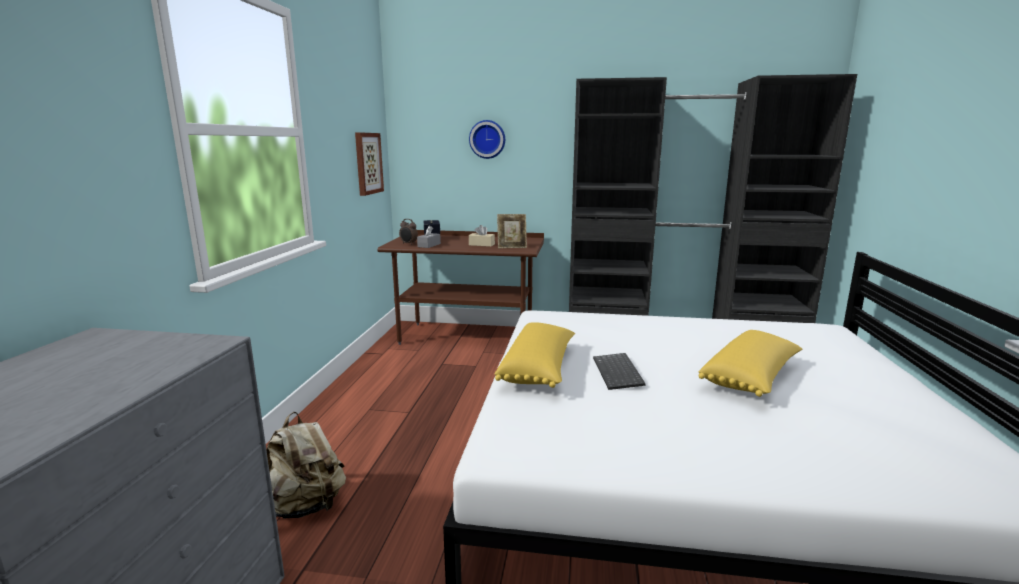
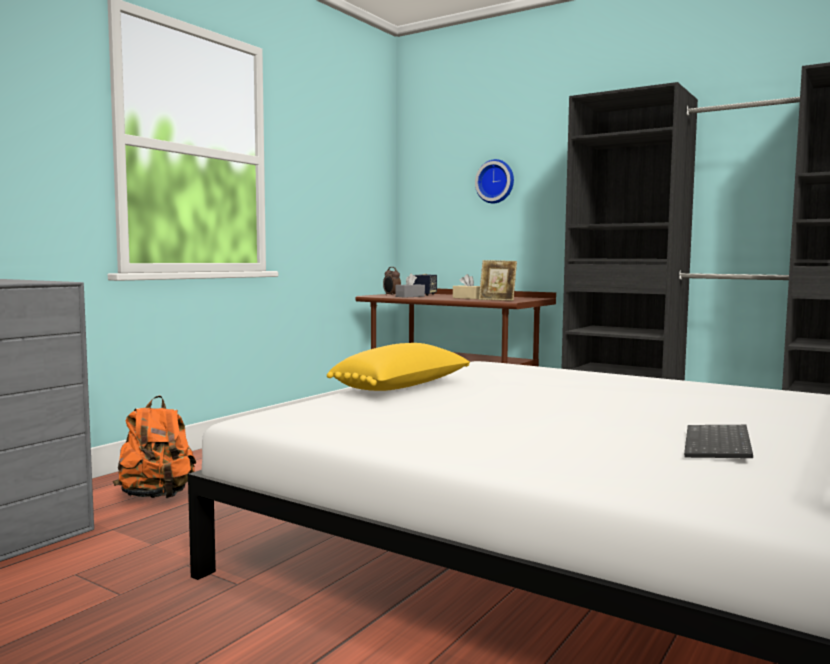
camera: 25 degrees right, 10 degrees down
beige backpack [266,412,346,518] -> orange backpack [113,396,196,498]
picture [355,132,384,196] -> none
keyboard [593,353,646,390] -> keyboard moved to [684,425,753,458]
yellow pillow [699,330,802,397] -> none

